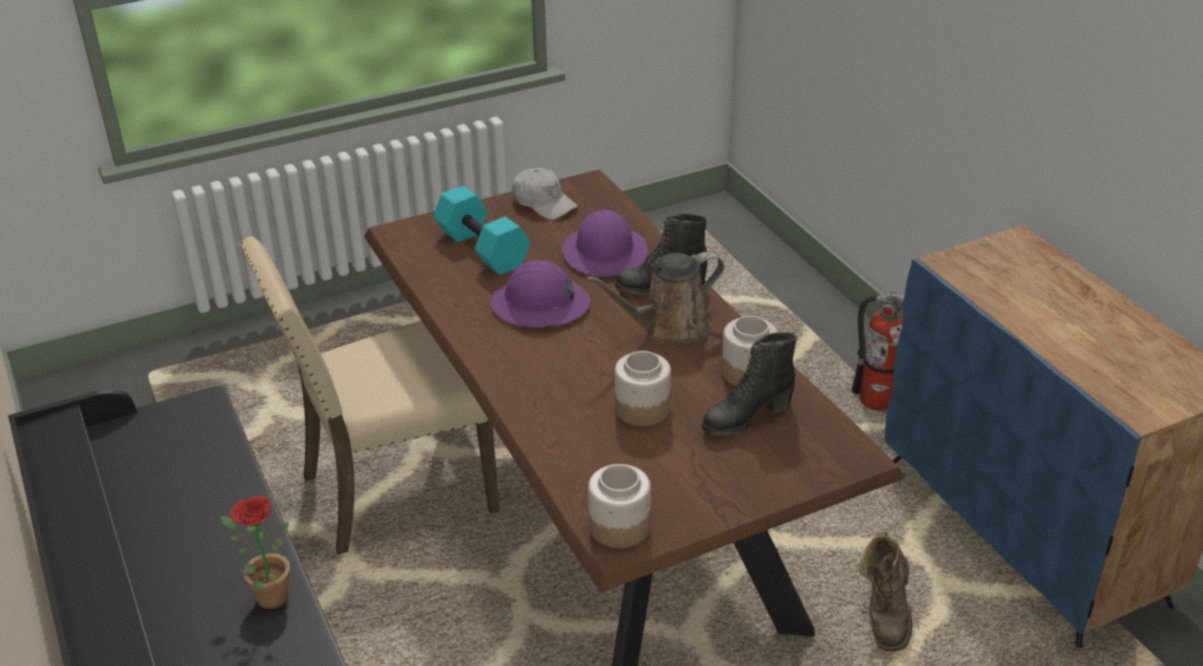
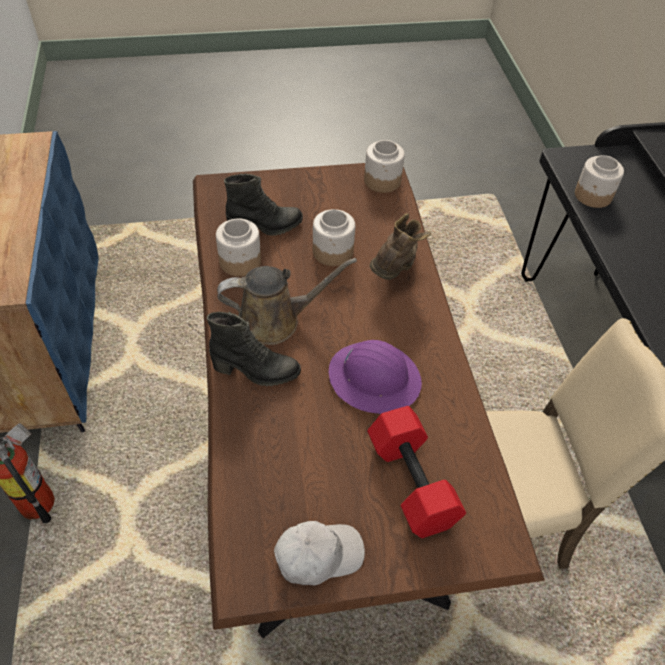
camera: 165 degrees left, 15 degrees up
potted plant [221,496,290,609] -> jar [575,155,624,208]
turquoise dumbbell [434,186,530,275] -> red dumbbell [367,406,466,538]
white cap [512,168,578,220] -> white cap turned 105 degrees clockwise [274,521,365,586]
purple hard hat [562,209,648,277] -> none
brown boot [859,532,912,651] -> brown boot moved to [370,214,431,280]

